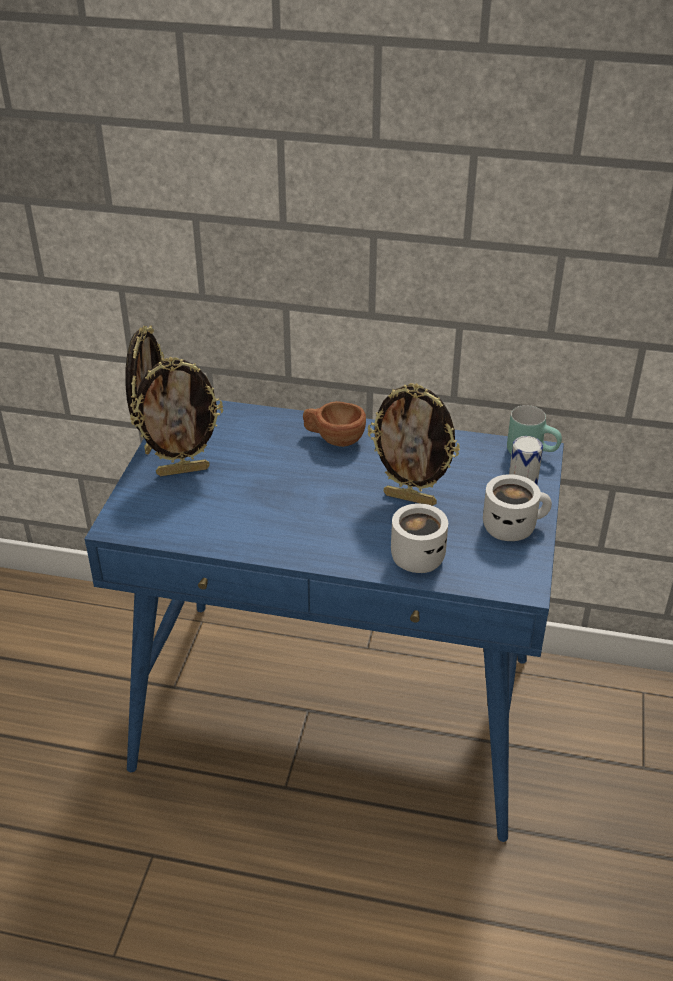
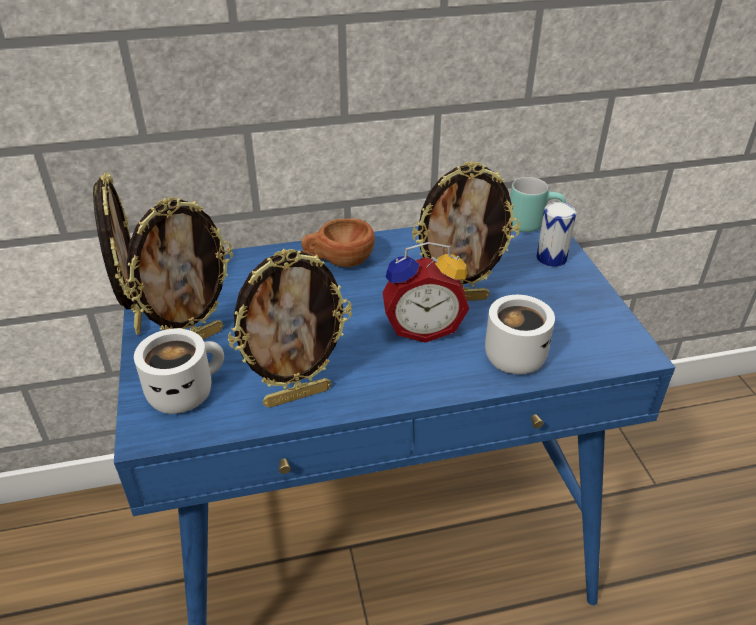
camera: 25 degrees left, 0 degrees up
white mug [483,474,552,541] -> white mug moved to [134,329,224,414]
none -> picture frame [228,249,352,408]
none -> alarm clock [383,242,469,343]

